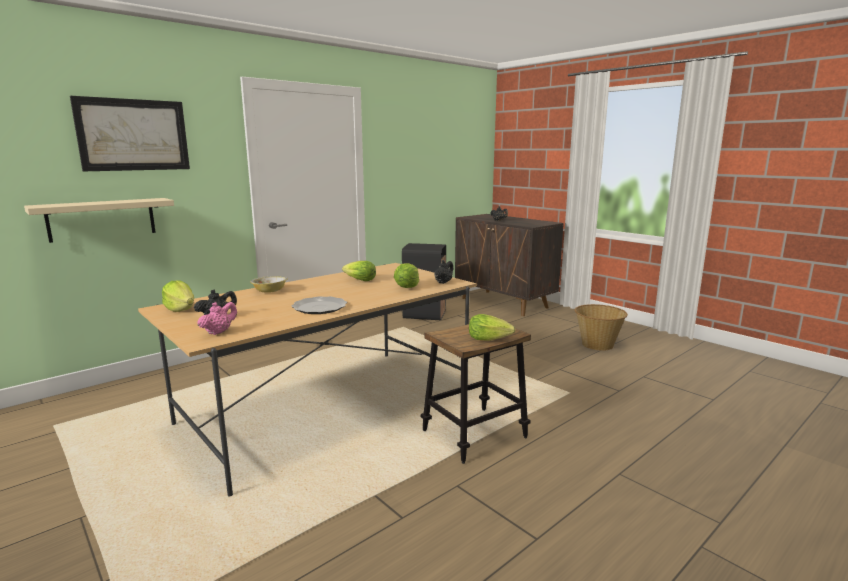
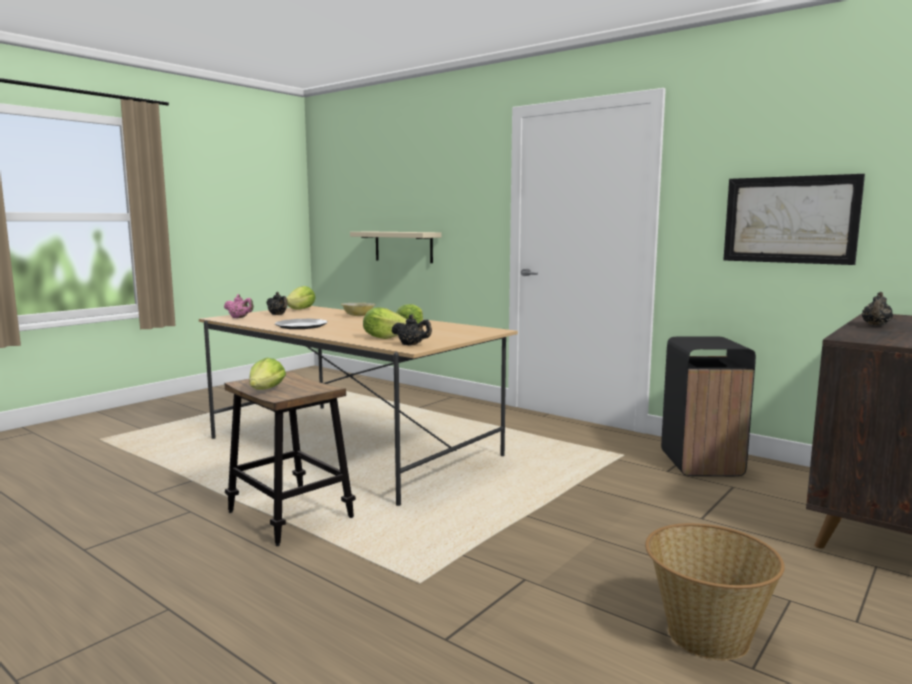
camera: 80 degrees right, 5 degrees down
picture [70,96,190,171] -> picture moved to [723,174,865,265]

